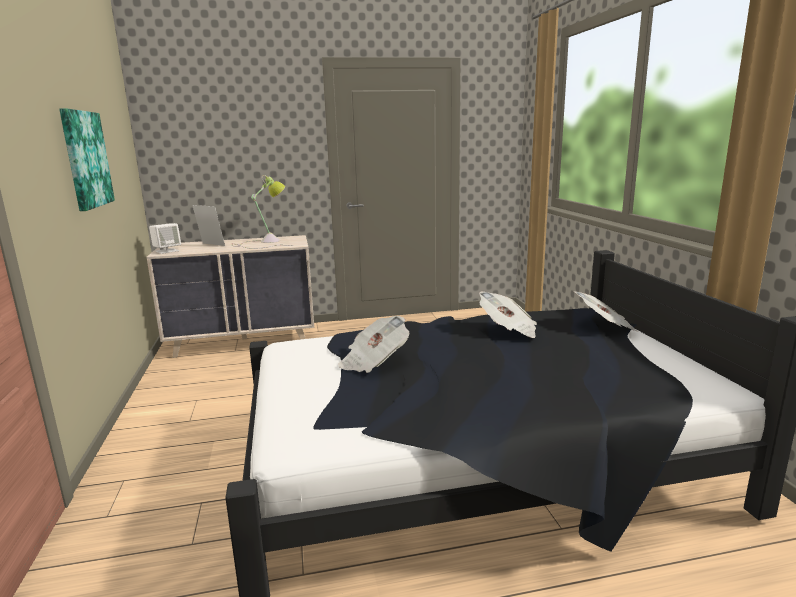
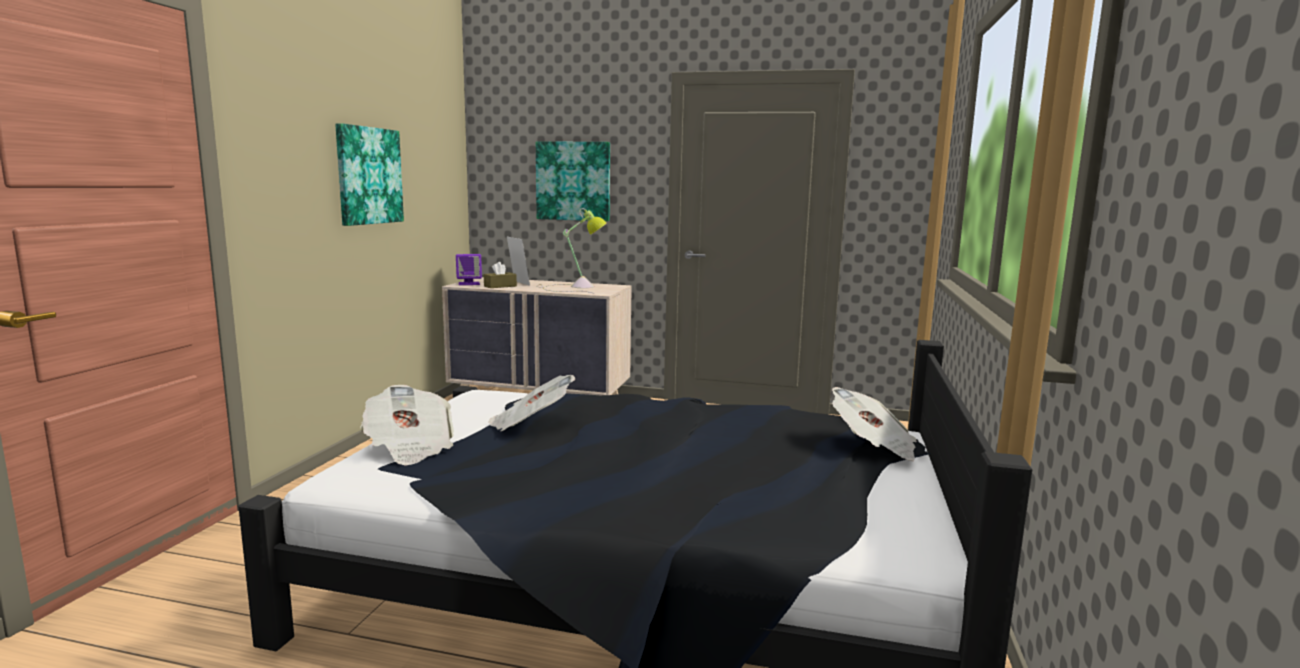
camera: 25 degrees right, 5 degrees down
white speaker [149,223,181,254] -> purple speaker [456,254,482,285]
newspaper [479,291,537,338] -> newspaper moved to [360,385,454,466]
none -> brown tissue box [484,262,517,288]
none -> picture [536,141,610,221]

